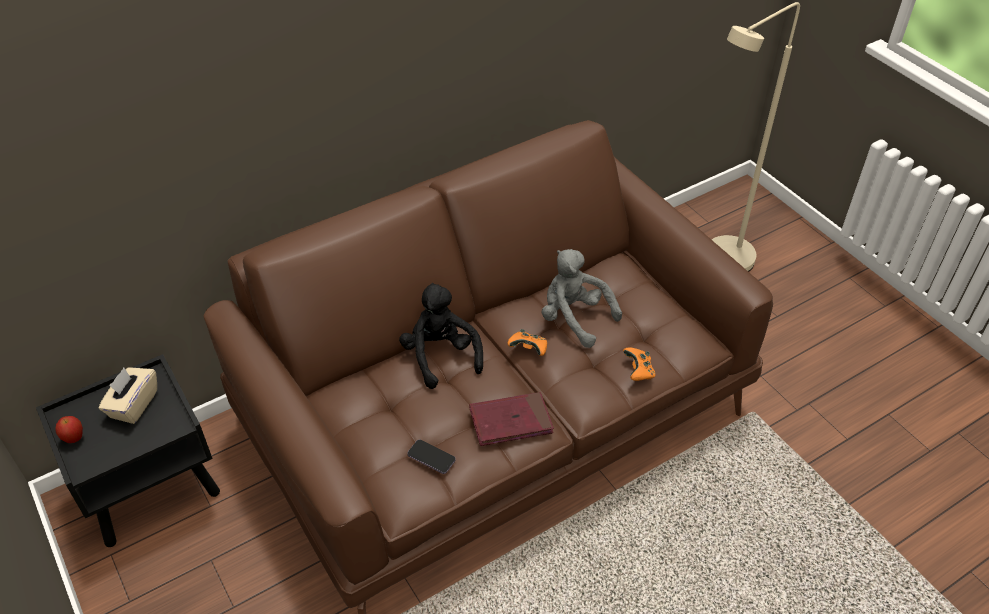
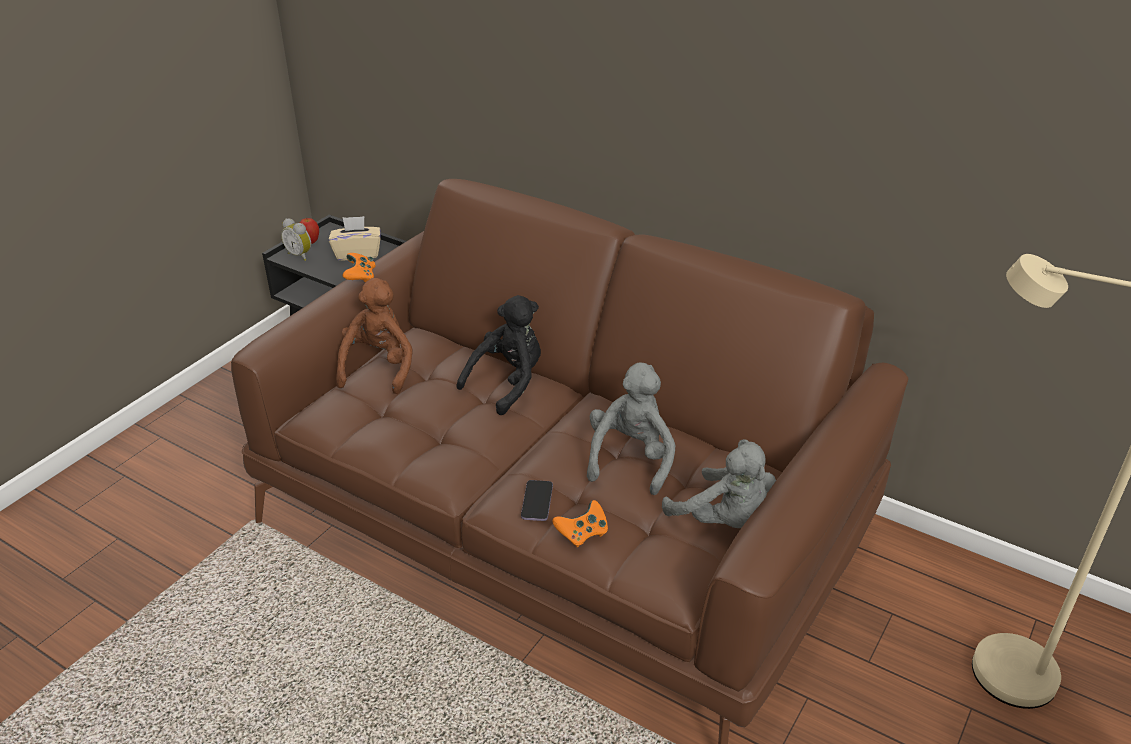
camera: 65 degrees right, 10 degrees down
phone [407,439,456,474] -> phone moved to [521,480,553,521]
red book [469,392,554,446] -> none
orange game controller [507,329,547,356] -> orange game controller moved to [342,253,376,282]
none -> alarm clock [281,218,311,261]
none -> brown plush toy [336,278,413,394]
none -> grey plush toy [662,439,776,528]

